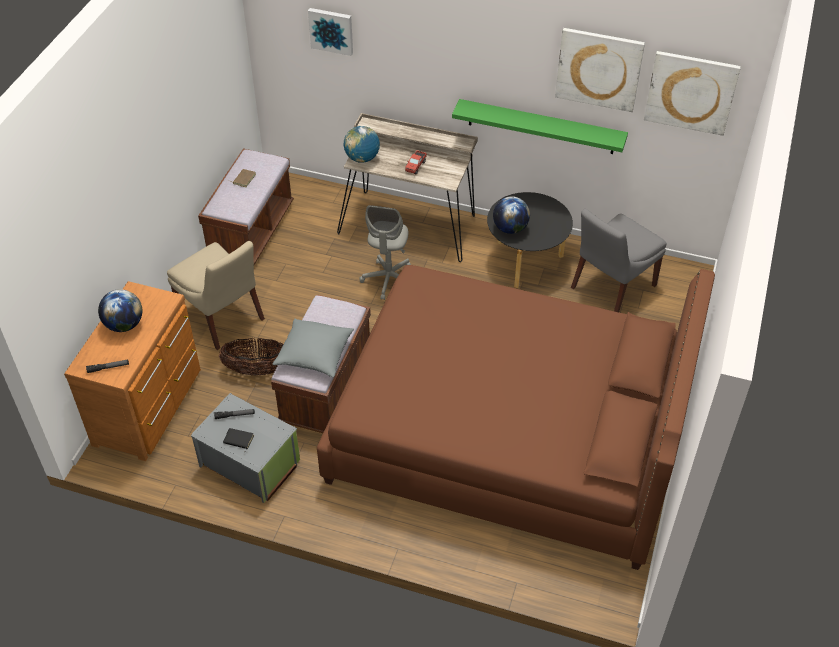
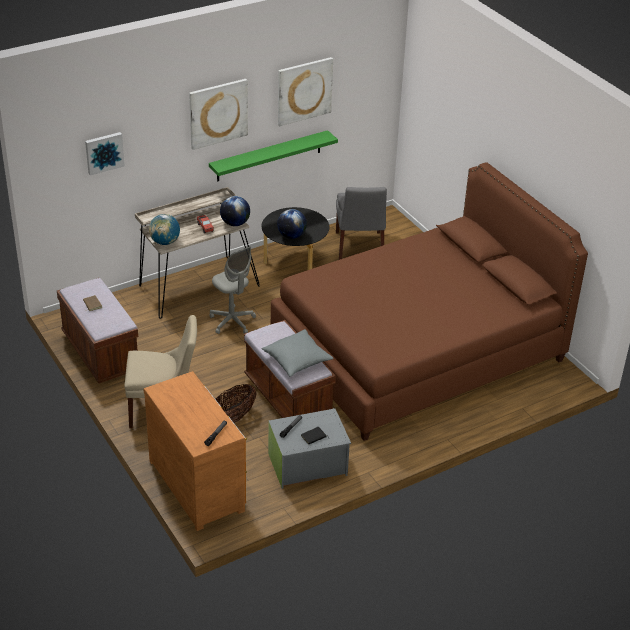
camera: 50 degrees left, 10 degrees down
globe [98,289,142,332] -> globe moved to [220,196,250,226]
picture [644,51,741,136] -> picture moved to [189,79,248,150]

